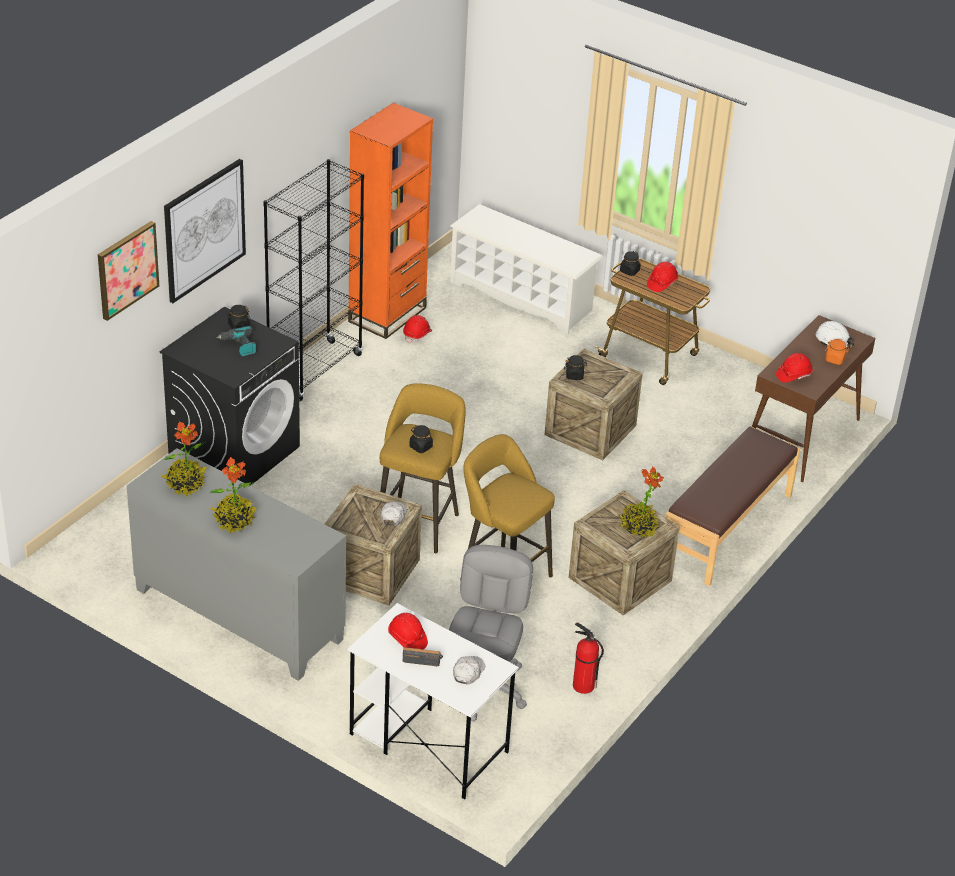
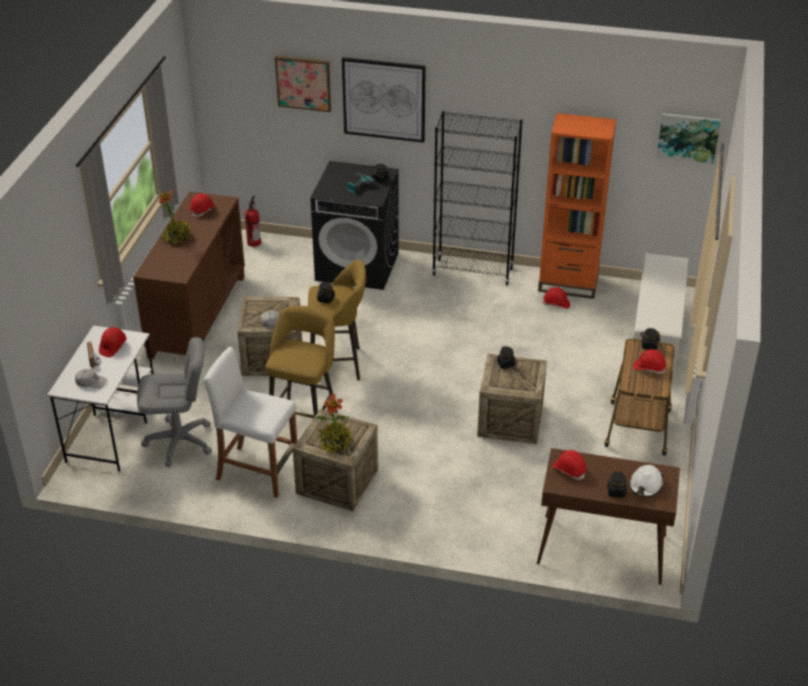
camera: 70 degrees right, 0 degrees up
grey cabinet [127,448,346,681] -> brown cabinet [133,191,245,359]
potted plant [162,421,208,497] -> red hard hat [190,193,215,218]
fire extinguisher [573,623,604,694] -> fire extinguisher moved to [245,196,261,247]
brown bench [665,426,801,586] -> none
orange jar [825,339,849,365] -> black jar [607,471,627,497]
none -> white stool [204,347,297,498]
none -> picture [656,113,721,164]

